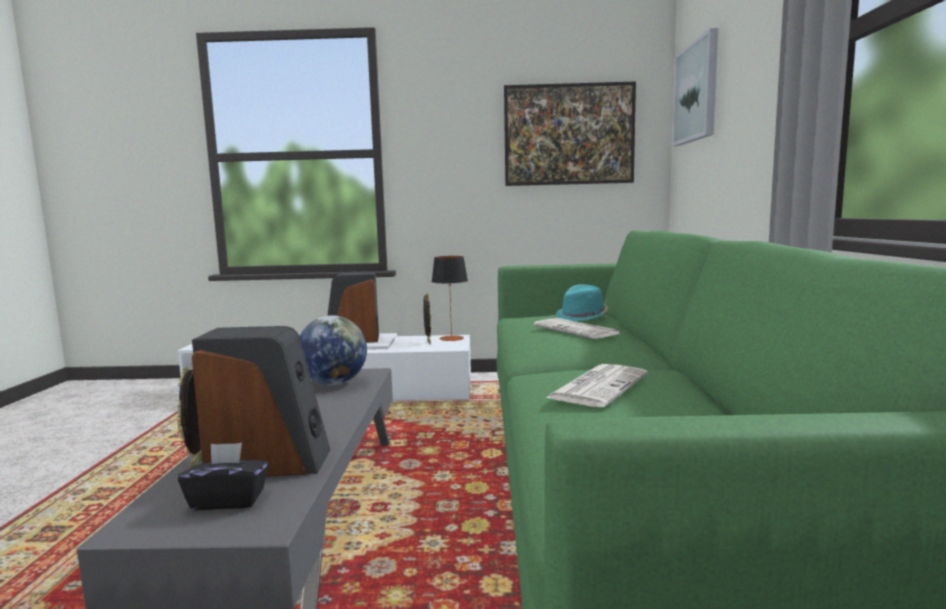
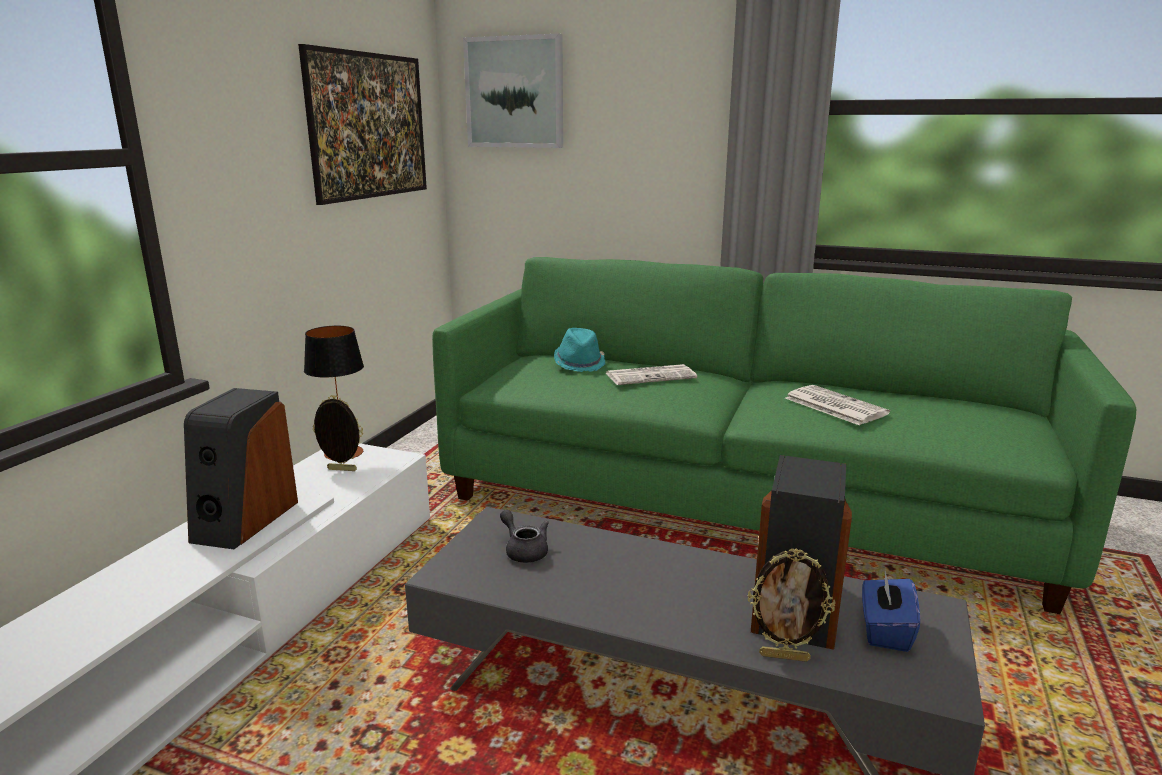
camera: 70 degrees left, 10 degrees up
black tissue box [178,443,269,510] -> blue tissue box [862,571,920,652]
globe [300,315,367,385] -> grey teapot [500,510,549,563]

